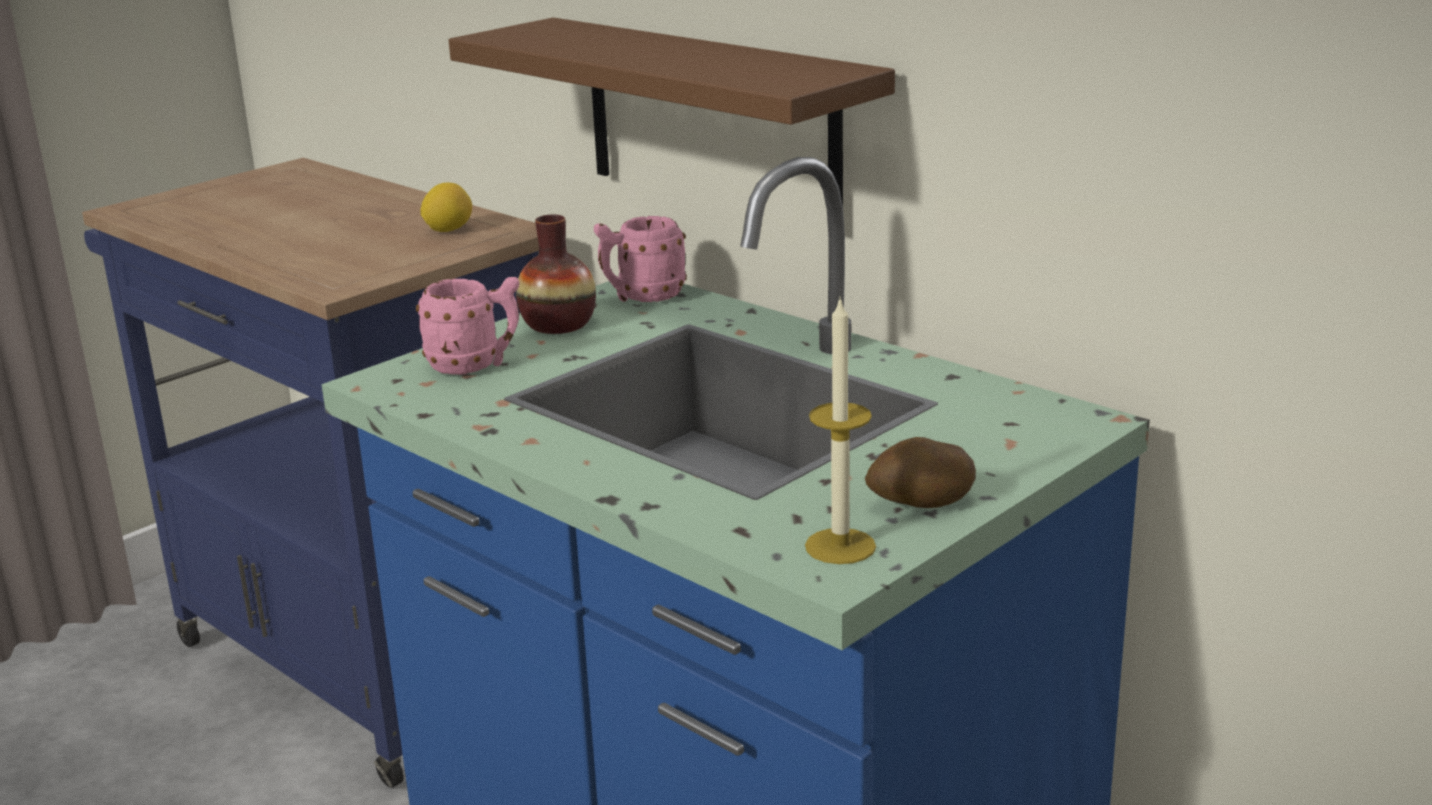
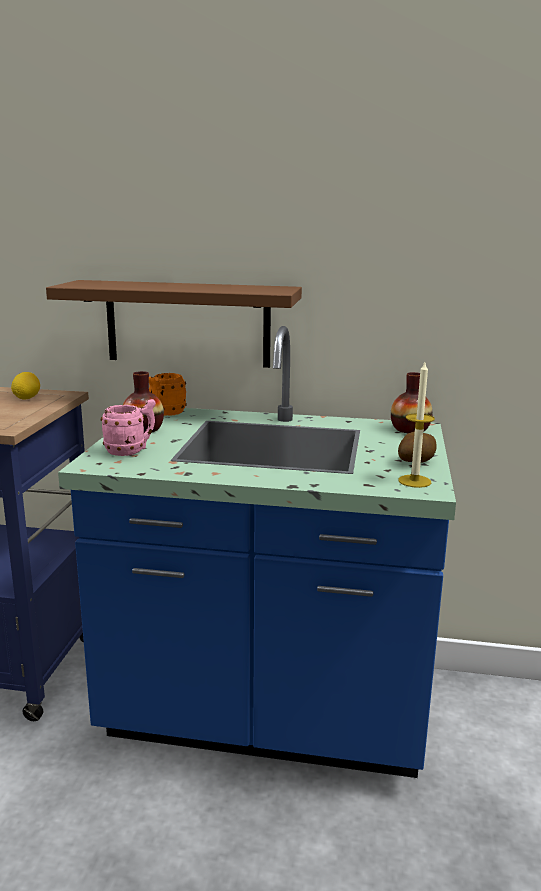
camera: 35 degrees left, 5 degrees down
pink mug [594,216,687,302] -> orange mug [149,373,187,416]
none -> vase [391,372,433,433]

